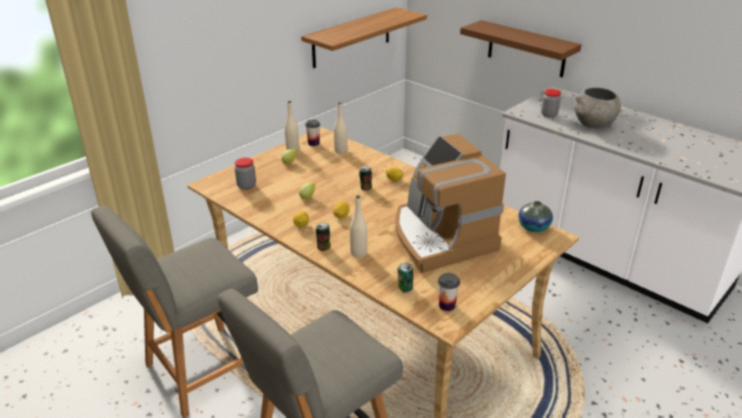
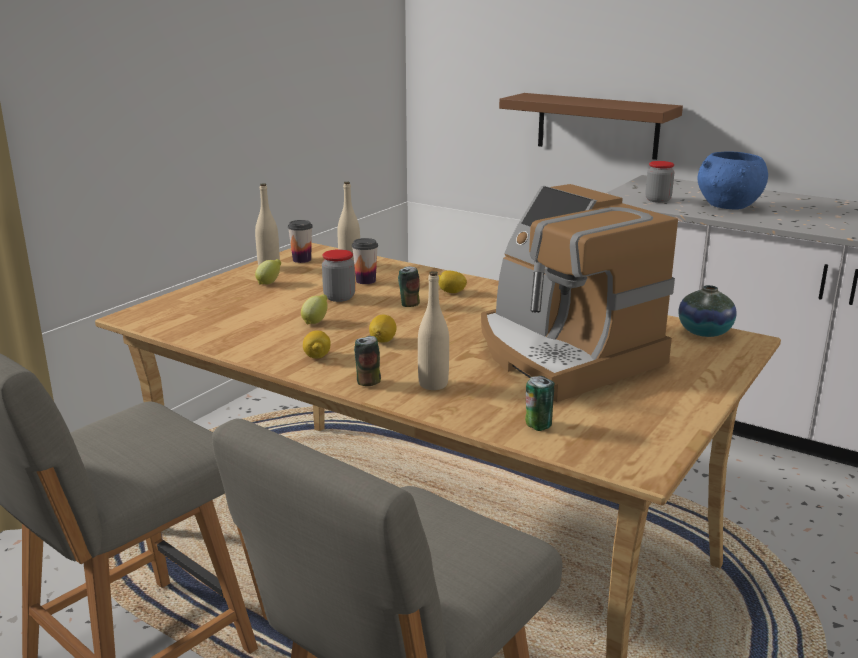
camera: 10 degrees left, 10 degrees down
jar [235,158,256,190] -> jar moved to [322,249,355,302]
shelf [301,7,427,68] -> none
cup [438,273,460,311] -> cup moved to [352,238,378,284]
grey bowl [574,88,621,129] -> blue bowl [698,152,768,209]

